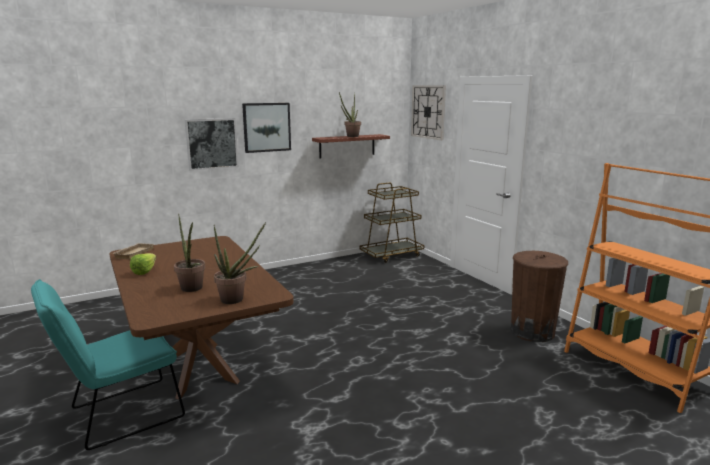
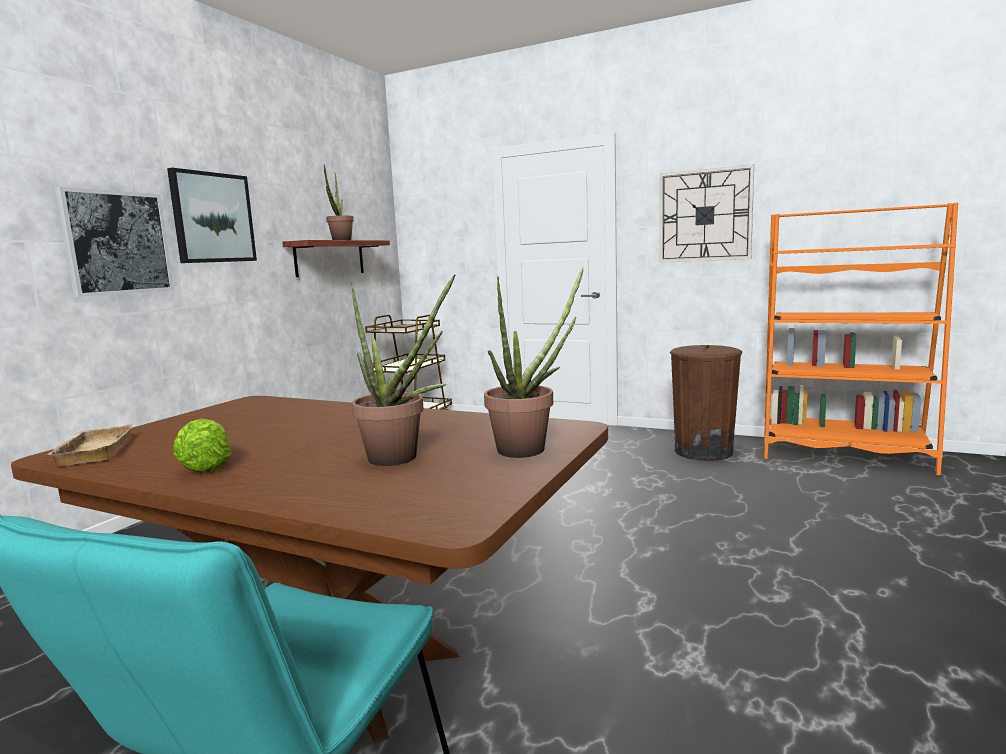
camera: 35 degrees left, 5 degrees down
wall clock [411,85,446,140] -> wall clock moved to [659,164,754,263]

